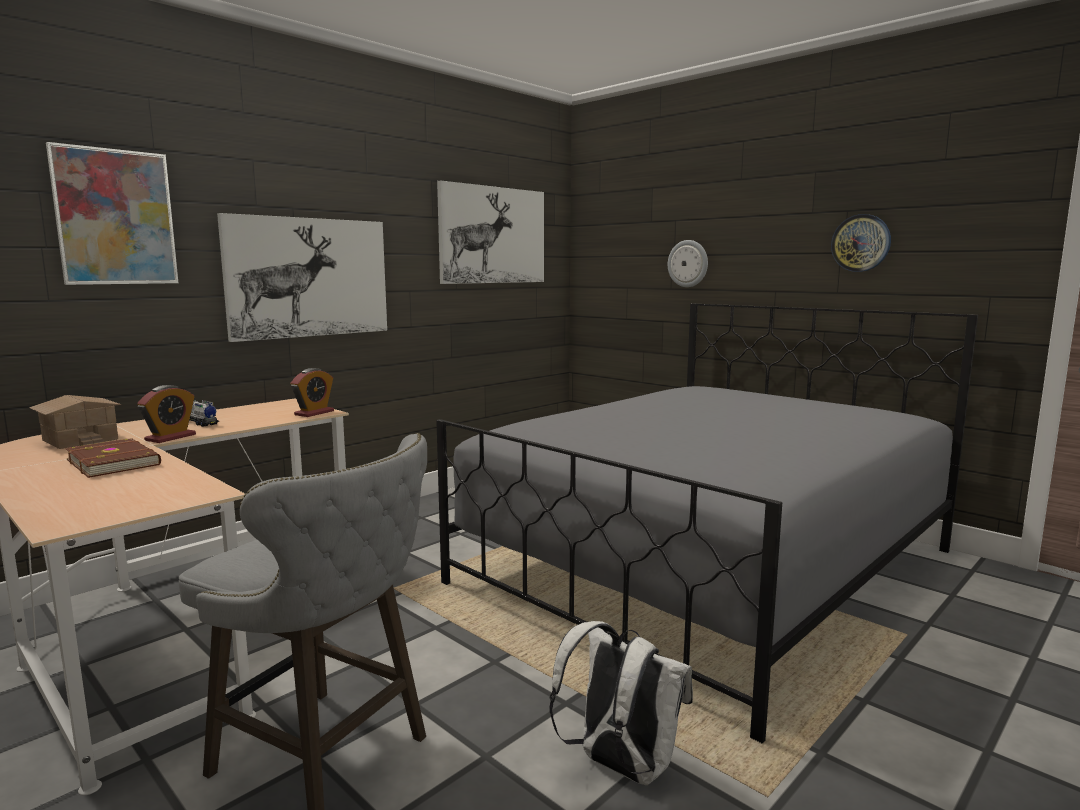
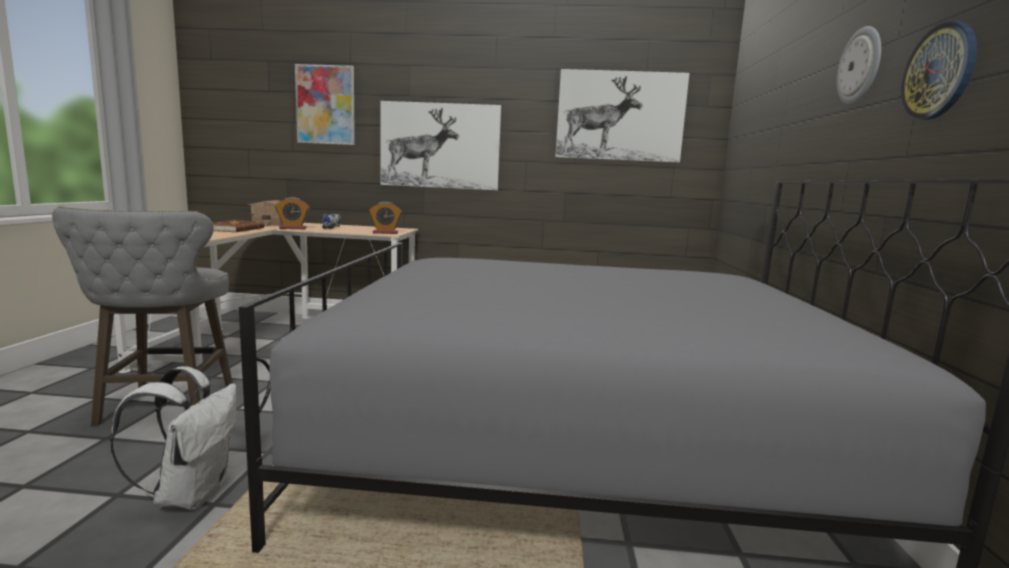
camera: 50 degrees right, 0 degrees up
wall clock [668,240,708,287] -> wall clock moved to [837,26,881,104]

